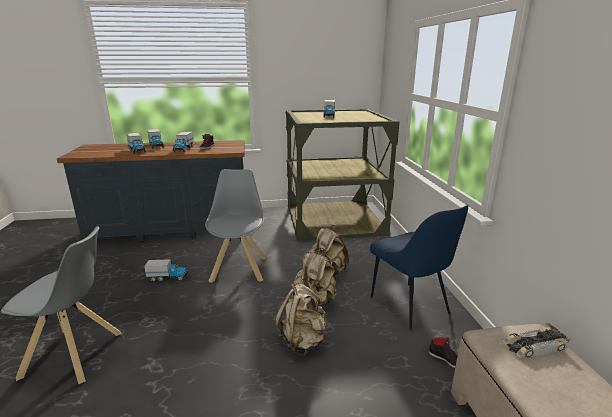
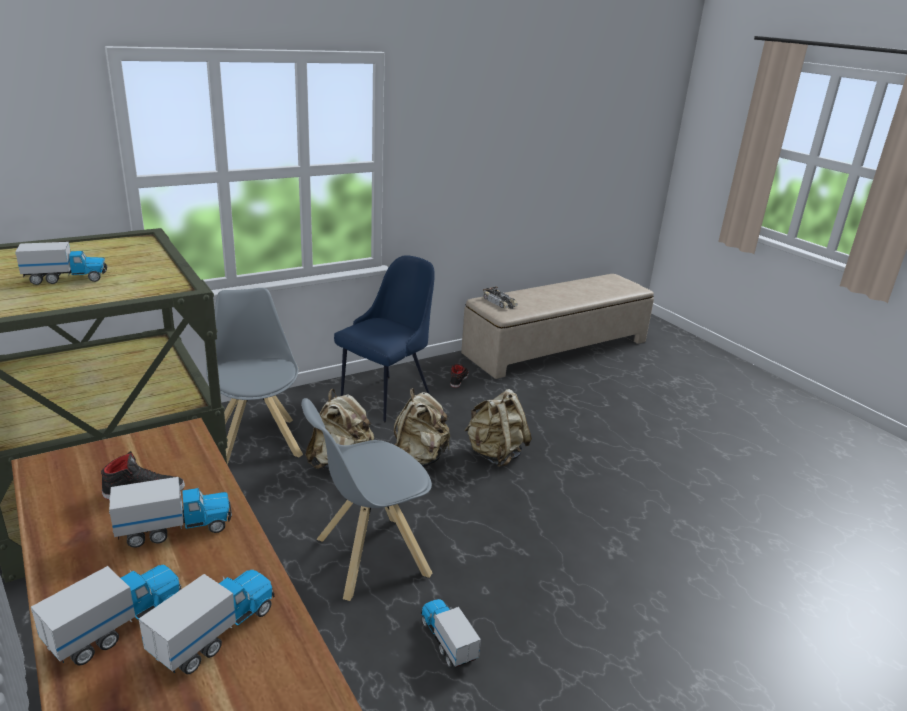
camera: 115 degrees left, 5 degrees up
grey chair [1,226,122,384] -> grey chair moved to [206,288,303,465]

